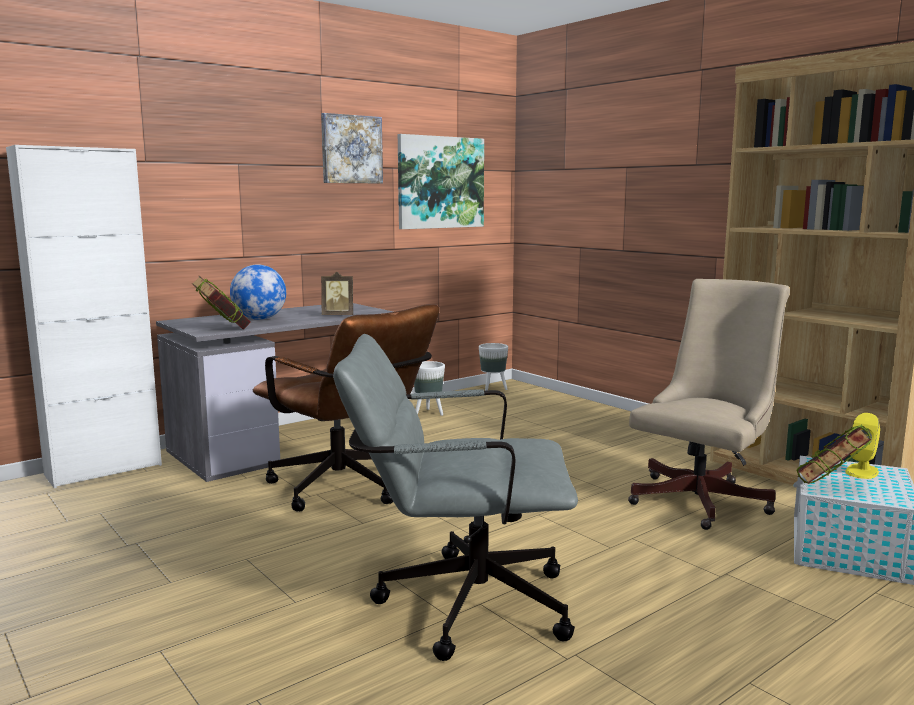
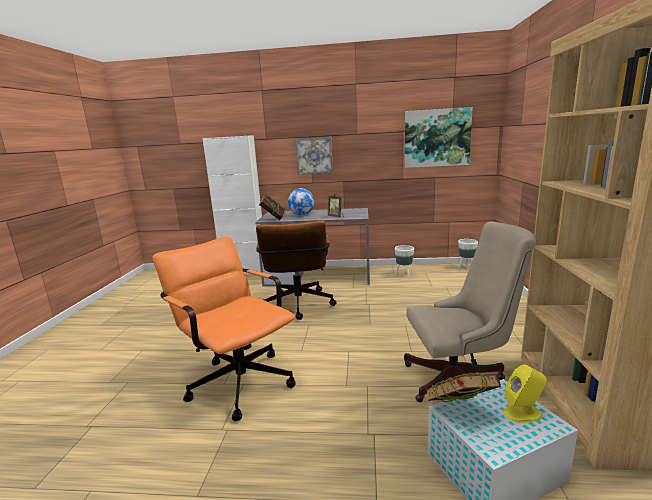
camera: 45 degrees right, 5 degrees up
picture [321,113,383,183] -> picture moved to [295,137,333,175]
grey office chair [333,334,578,661] -> orange office chair [153,236,296,422]

